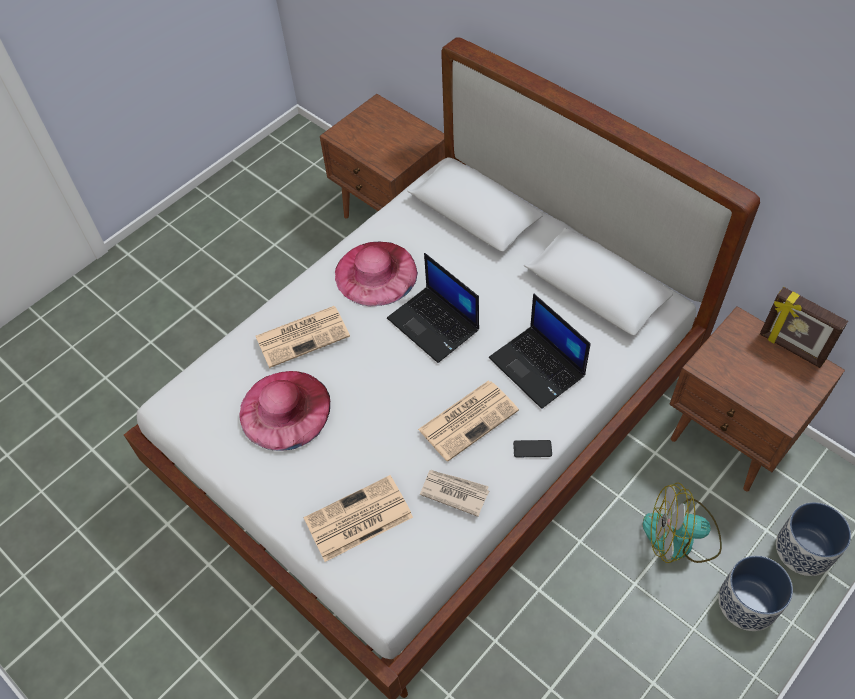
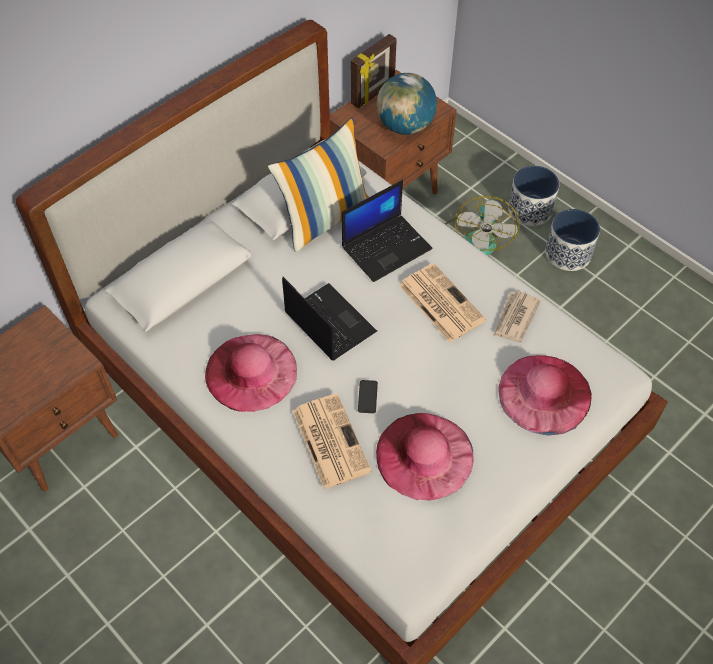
camera: 90 degrees left, 0 degrees up
newspaper [303,475,413,562] -> pink hat [498,355,592,435]
laptop [387,253,479,363] -> laptop turned 90 degrees counterclockwise [282,277,377,360]
phone [513,440,552,457] -> phone moved to [358,380,378,413]
planter [776,502,851,576] -> planter moved to [545,209,600,271]
none -> pillow [268,117,369,252]
none -> globe [376,73,437,135]

